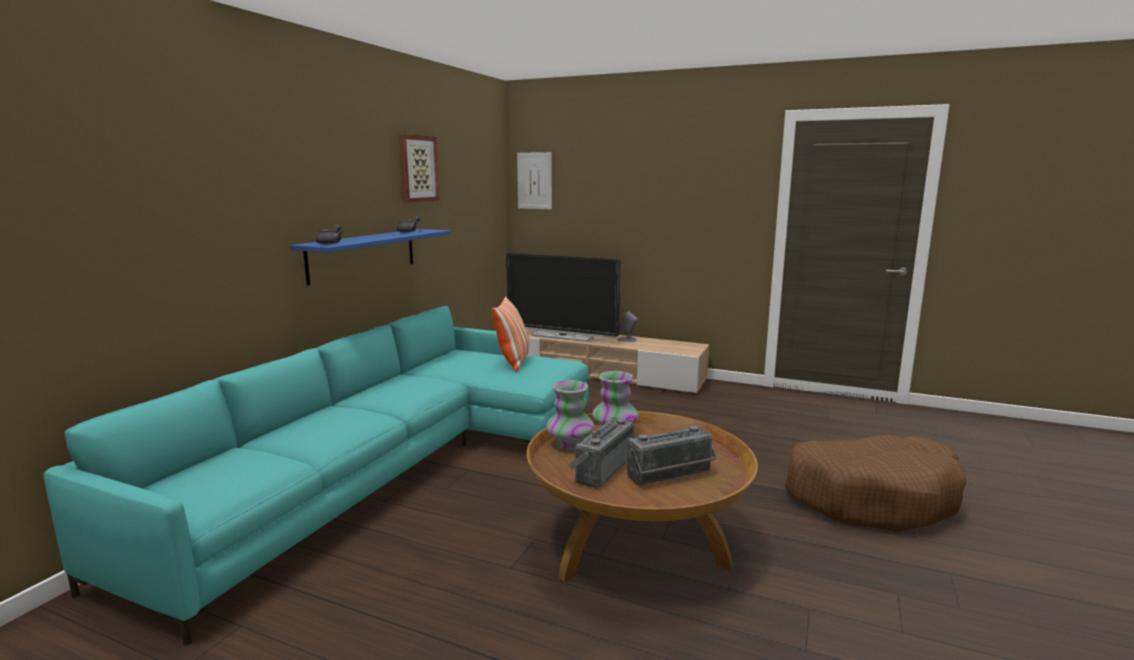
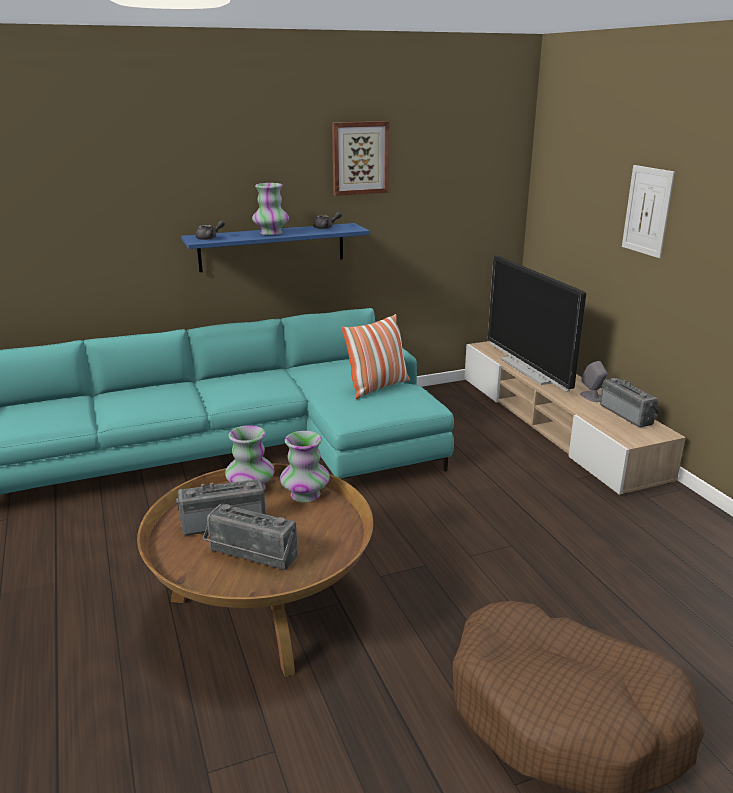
camera: 45 degrees right, 10 degrees up
picture [517,152,552,209] -> picture moved to [622,165,675,258]
none -> vase [252,183,289,235]
none -> radio [600,378,661,427]

